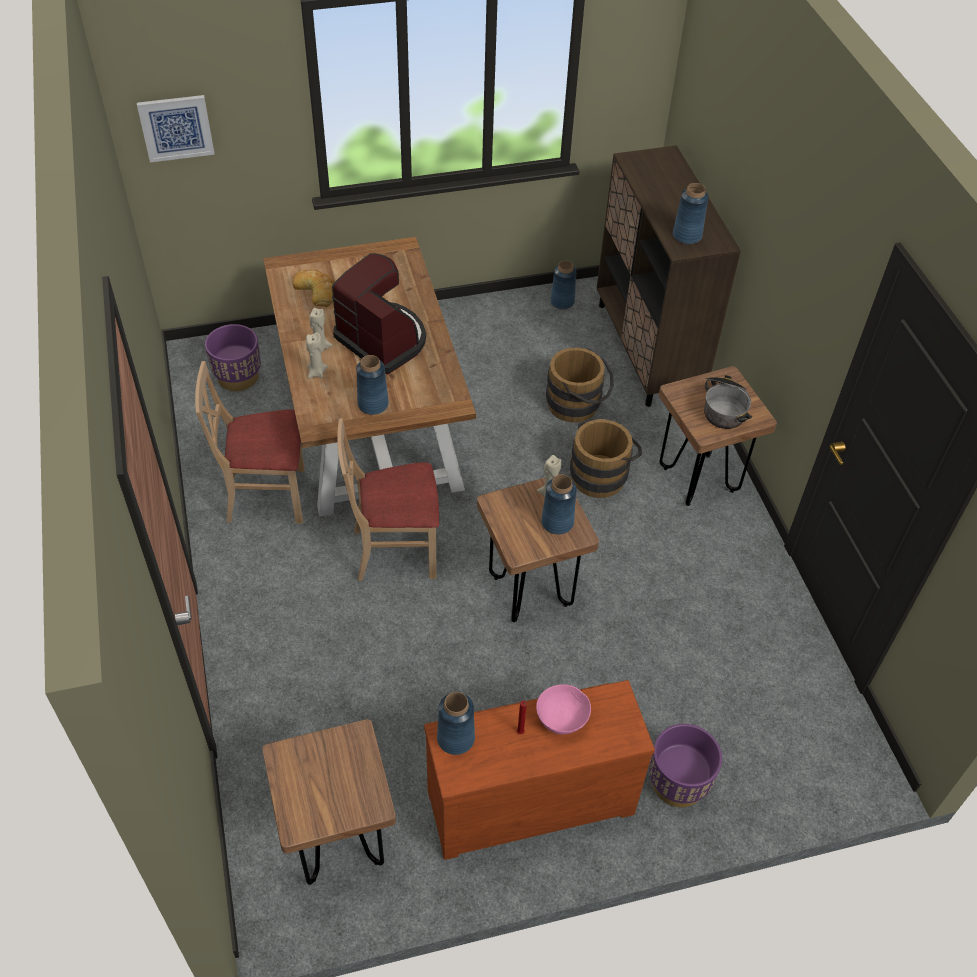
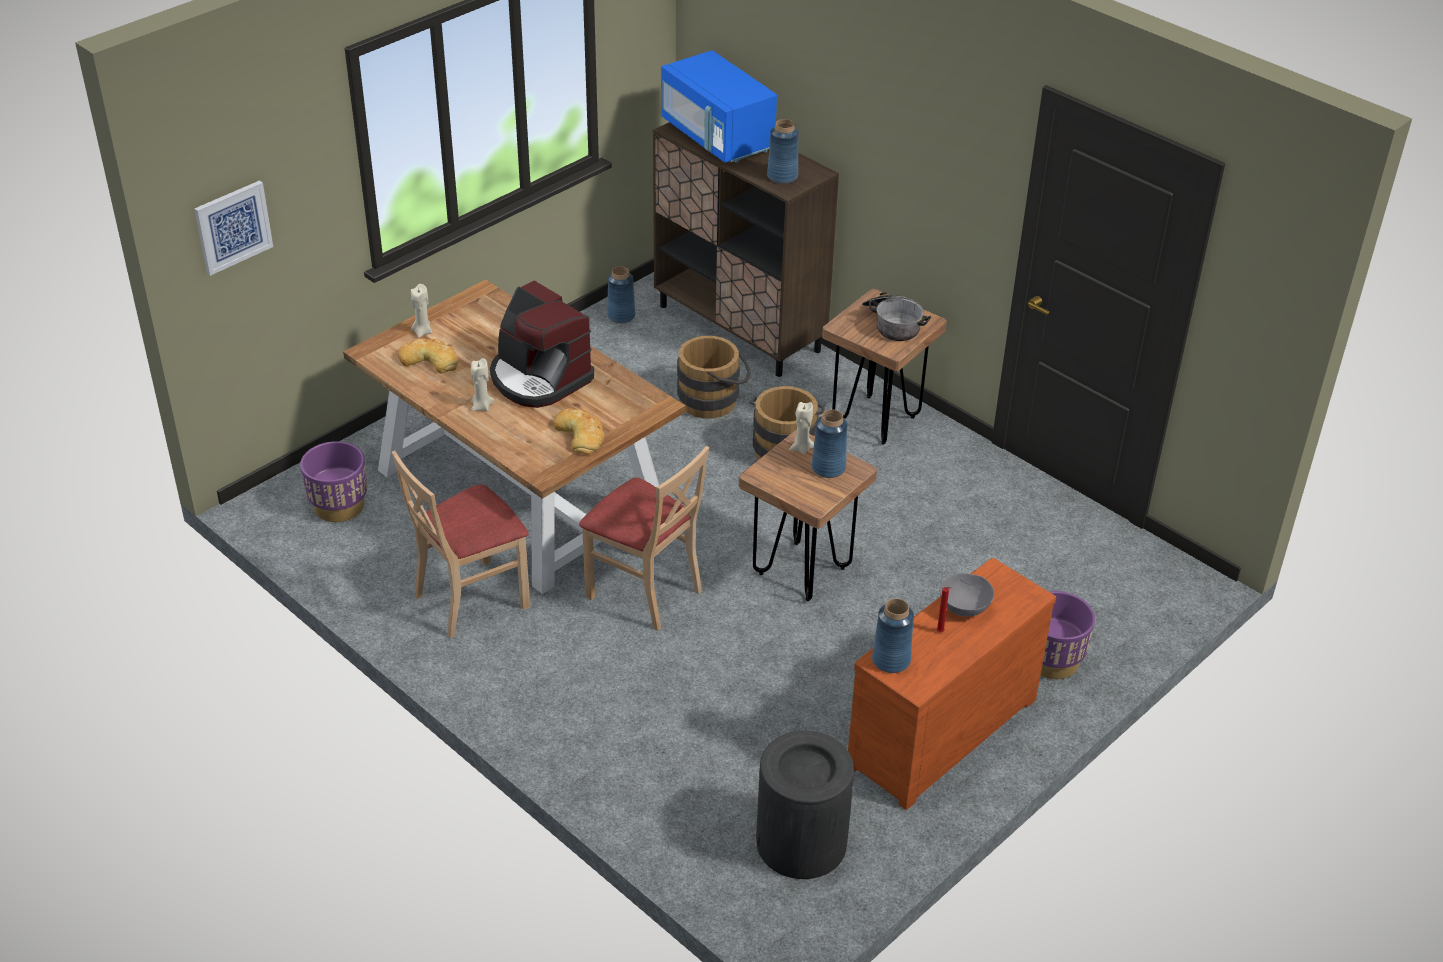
camera: 30 degrees left, 10 degrees down
brown stool [262,719,396,885] -> black trash can [756,731,854,879]
beige candle [306,332,328,378] -> beige candle moved to [411,284,432,338]
coffee machine [332,253,426,374] -> coffee machine turned 150 degrees counterclockwise [490,280,594,408]
beige chair [337,418,439,581] -> beige chair turned 105 degrees counterclockwise [579,446,709,631]
blue vase [356,355,389,415] -> bread [554,408,605,455]
pink bowl [536,684,591,735] -> grey bowl [940,573,994,617]
none -> blue microwave [661,50,777,163]

